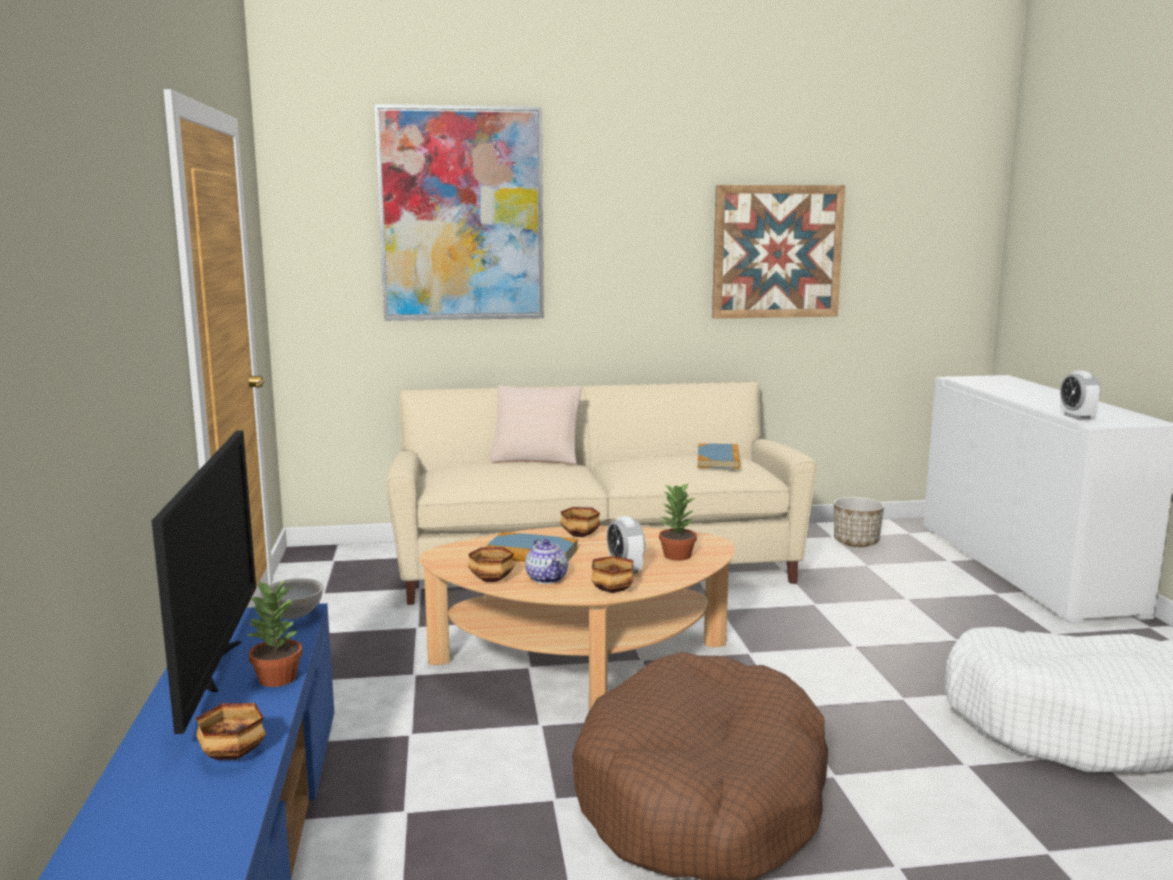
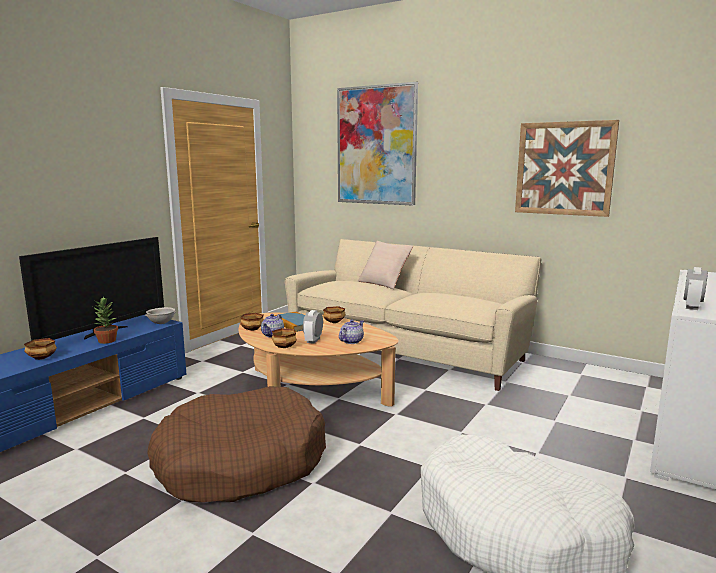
camera: 40 degrees right, 0 degrees up
potted plant [659,482,697,561] -> teapot [339,319,364,344]
book [698,443,740,469] -> none
planter [834,497,884,547] -> none

